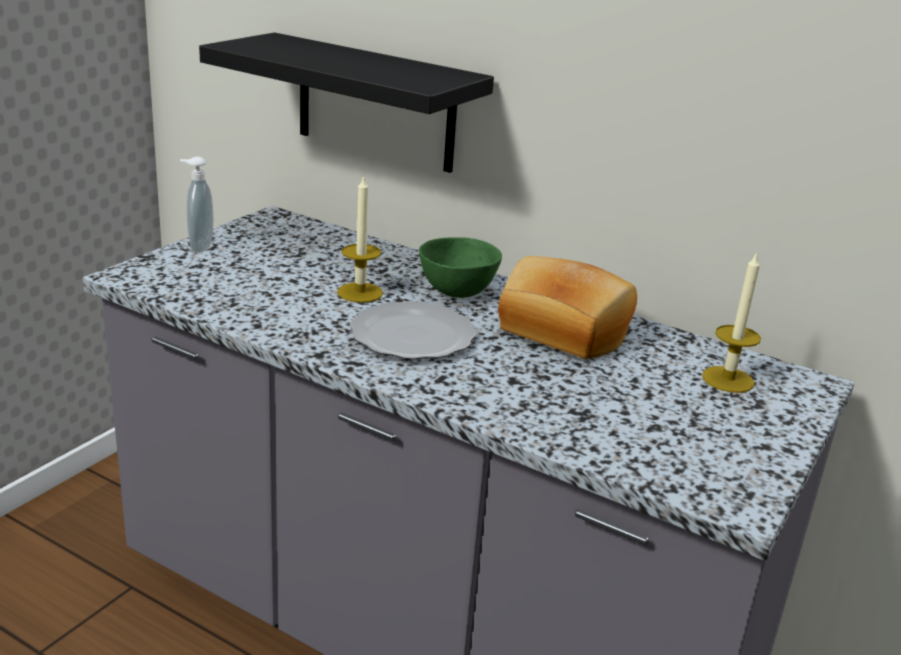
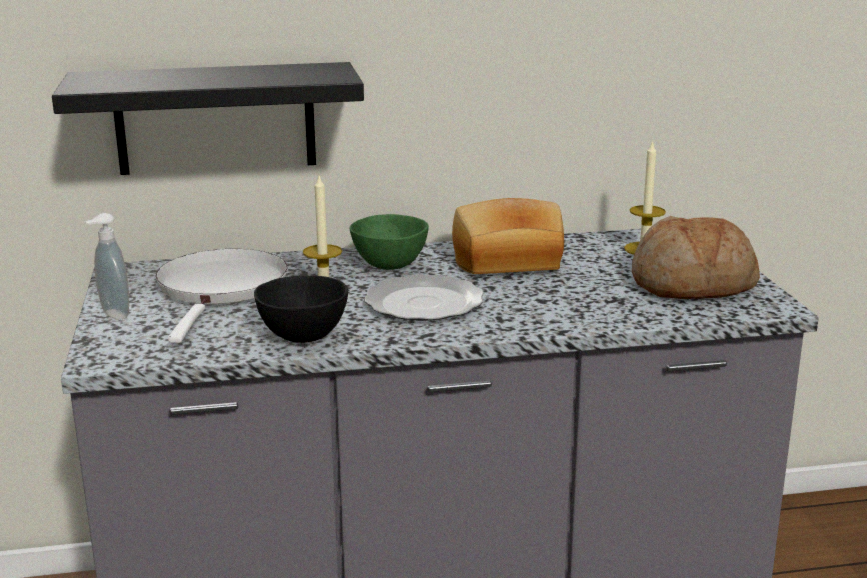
camera: 40 degrees left, 5 degrees down
none -> white frying pan [156,249,288,343]
none -> black bowl [254,276,348,343]
none -> bread [632,216,760,299]

